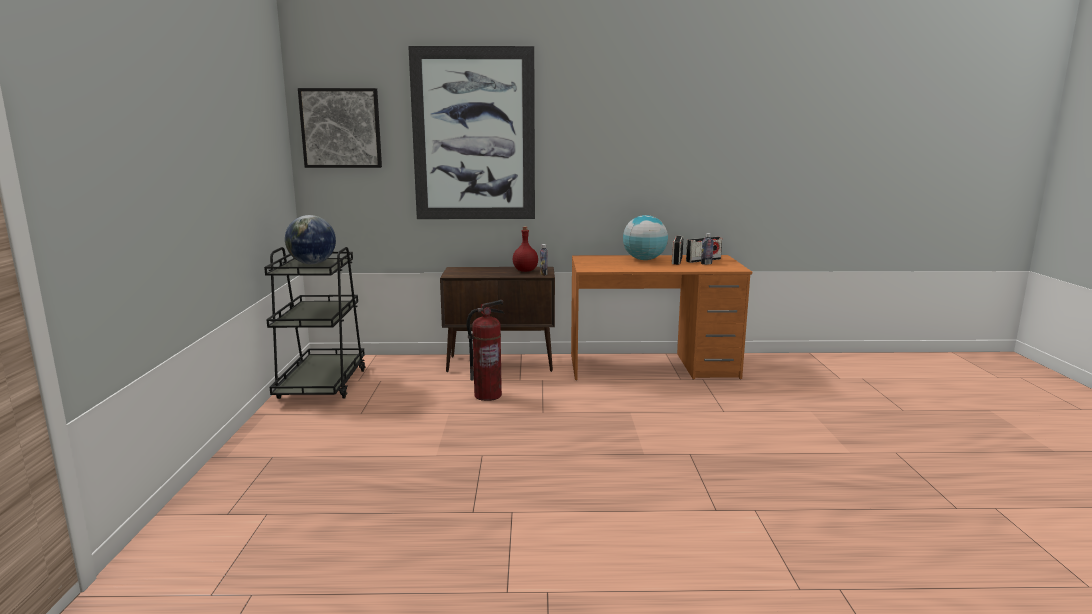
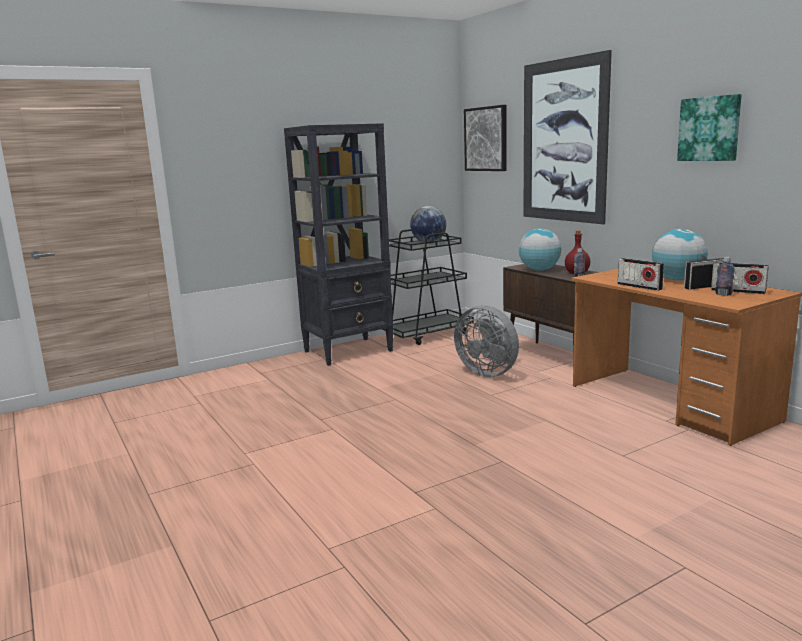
camera: 60 degrees right, 0 degrees up
fire extinguisher [466,300,505,401] -> grey fan [454,305,519,377]
none -> black bookcase [284,123,394,366]
none -> globe [519,228,561,271]
none -> radio [618,258,664,291]
none -> picture [677,94,742,161]

